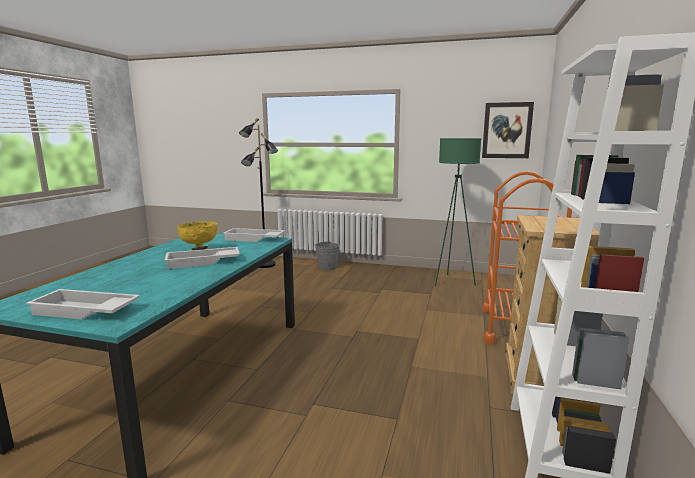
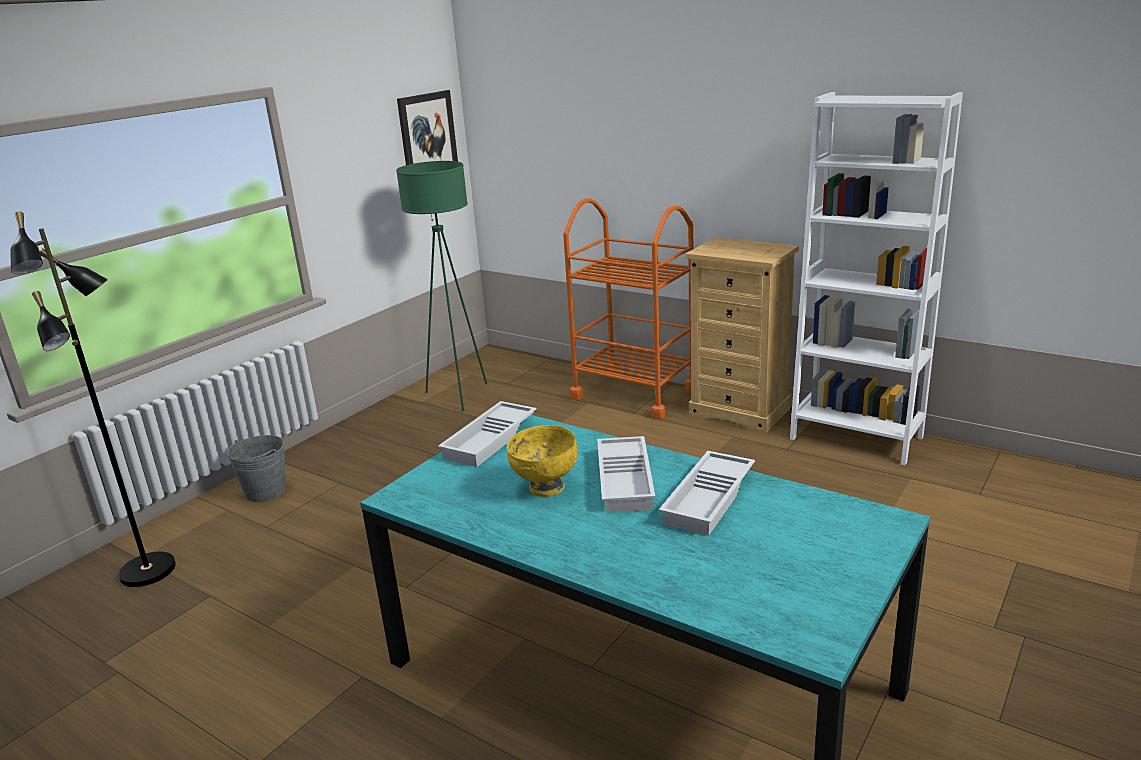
camera: 70 degrees left, 10 degrees up
white tray [26,289,140,319] -> white tray moved to [659,451,755,536]

